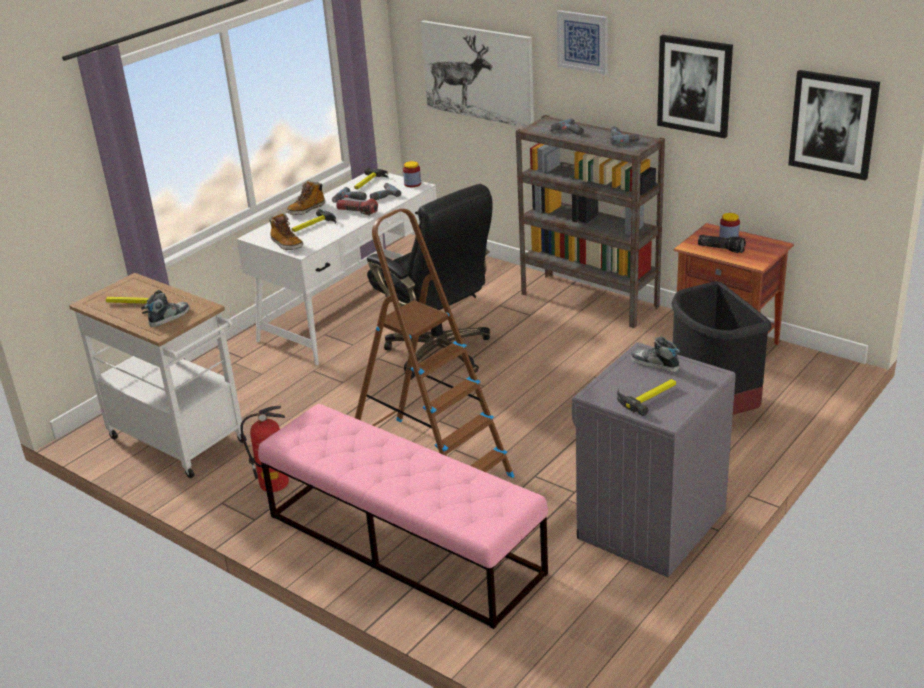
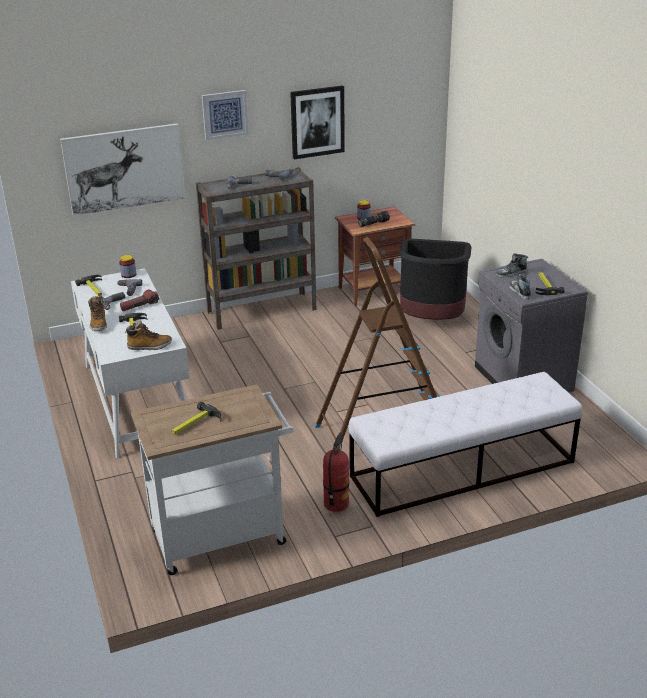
camera: 60 degrees left, 0 degrees up
shoe [144,293,190,327] -> shoe moved to [509,274,531,300]
pink bench [258,404,548,629] -> white bench [348,372,582,517]
black office chair [367,184,492,380] -> none
picture [788,70,880,180] -> none

